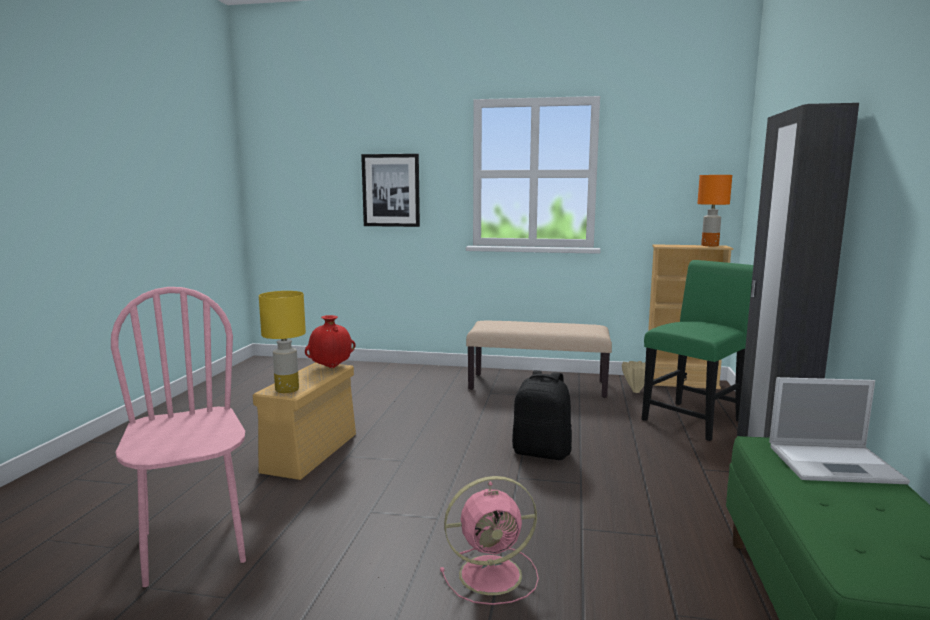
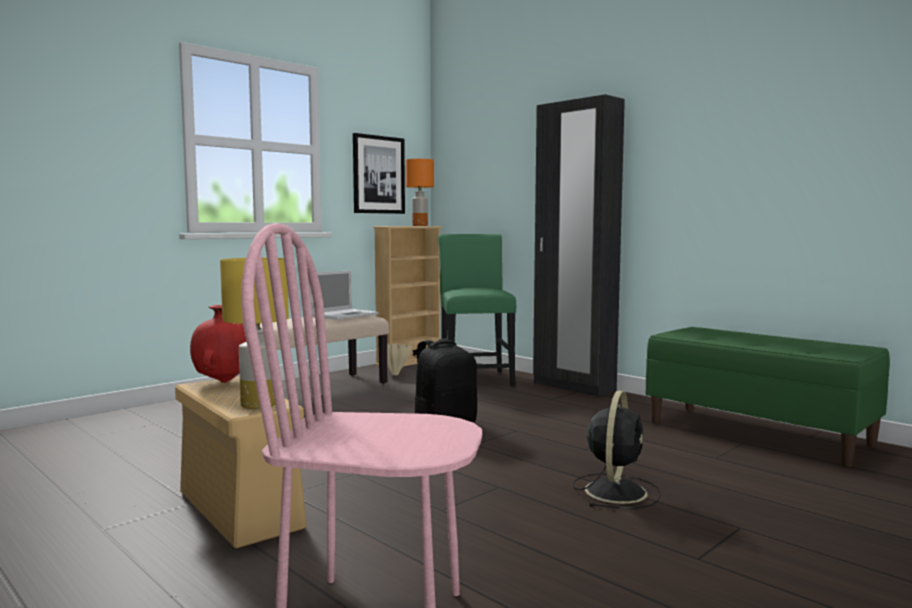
camera: 55 degrees left, 5 degrees down
picture [361,154,420,227] -> picture moved to [353,133,405,214]
pink fan [440,476,539,605] -> black fan [573,391,661,509]
laptop [769,377,910,484] -> laptop moved to [309,270,378,320]

